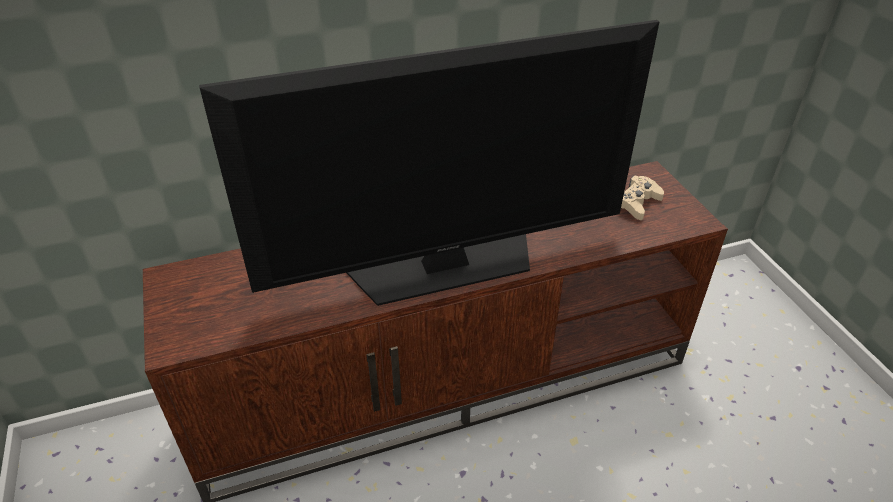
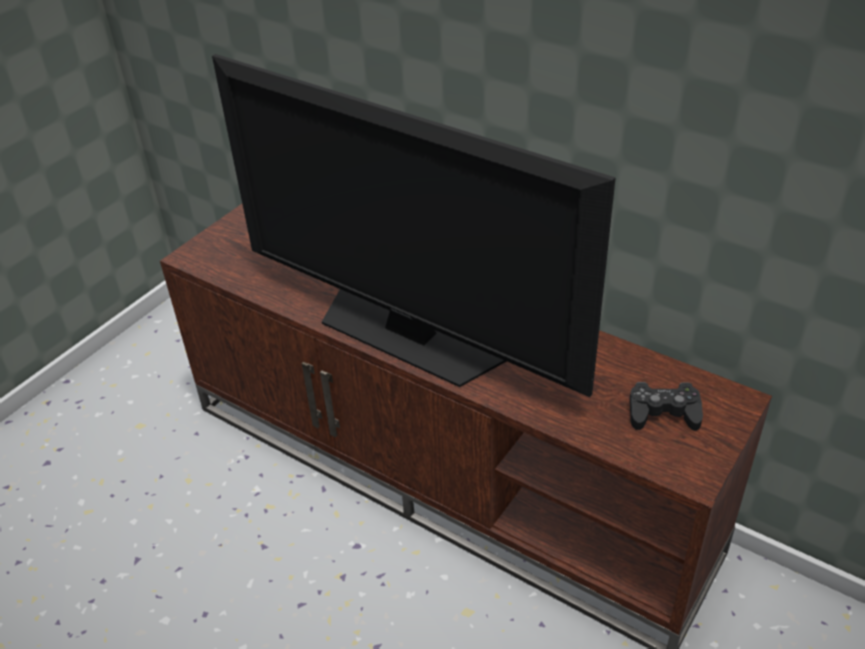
camera: 55 degrees right, 0 degrees up
beige game controller [621,175,664,220] -> black game controller [629,382,703,431]

